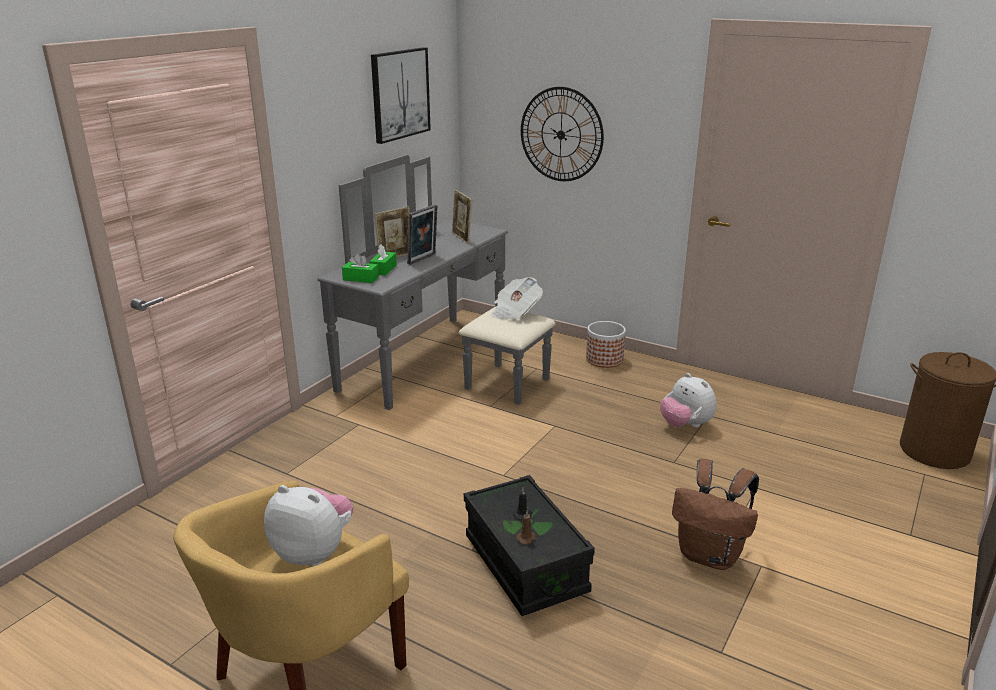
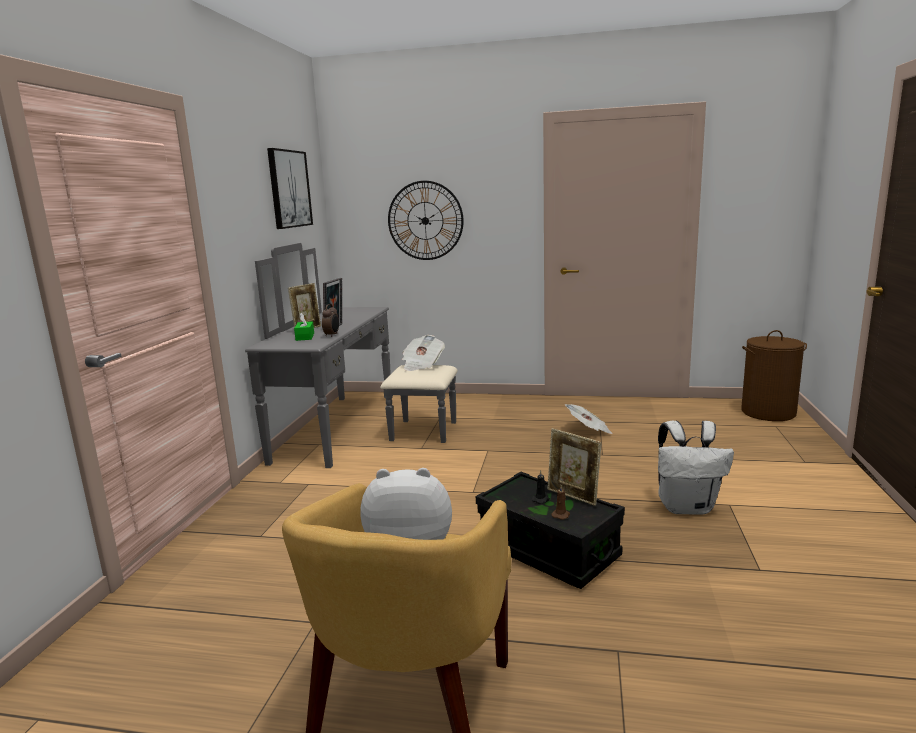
camera: 20 degrees left, 10 degrees down
green tissue box [342,253,379,283] -> none
picture frame [452,189,473,244] -> picture frame moved to [547,428,602,506]
planter [586,321,626,368] -> none
plush toy [660,373,717,428] -> newspaper [565,404,613,434]
brown backpack [672,459,759,570] -> white backpack [658,421,734,514]
none -> alarm clock [322,304,339,337]

